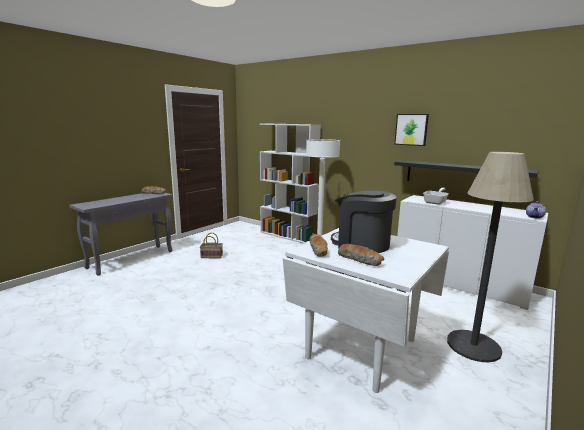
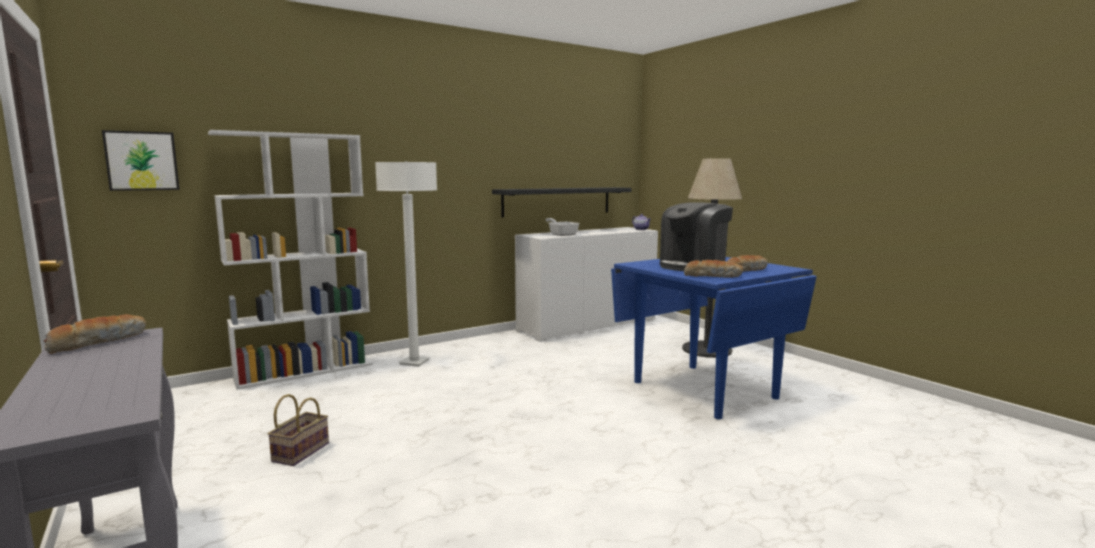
camera: 70 degrees left, 5 degrees down
white dining table [283,228,449,393] -> blue dining table [611,257,817,420]
picture [394,114,429,146] -> picture moved to [102,130,180,191]

